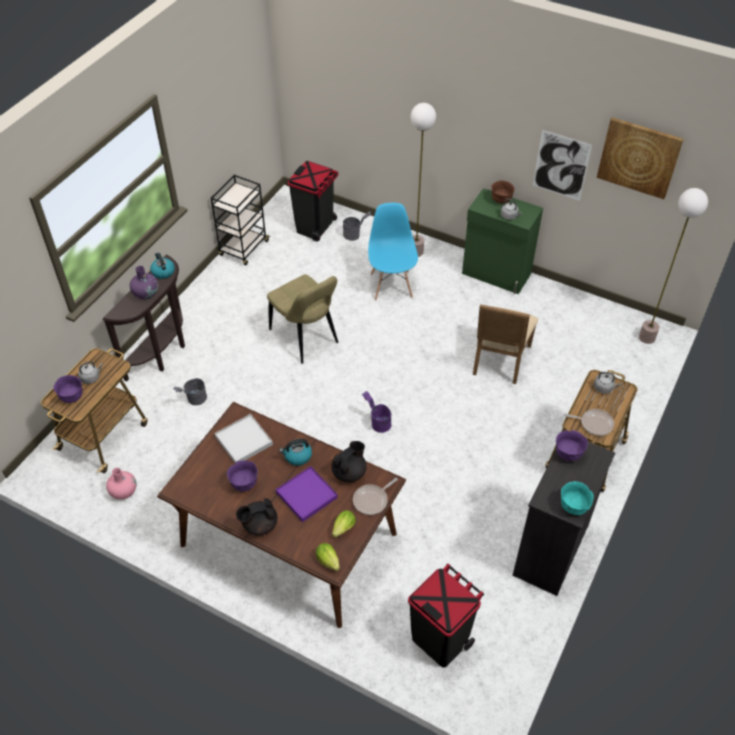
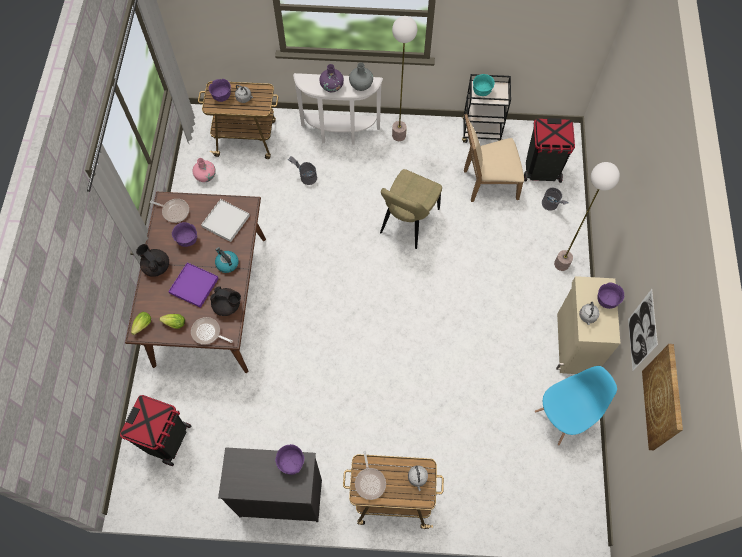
camera: 65 degrees right, 15 degrees up
brown console table [103,255,185,381] -> white console table [293,73,383,145]
kettle [150,253,175,279] -> grey vase [349,62,373,91]
purple bucket [362,391,392,433] -> none
blue chair [368,203,418,300] -> blue chair moved to [535,366,617,445]
green cabinet [462,188,543,294] -> beige cabinet [556,276,620,374]
beige chair [473,304,538,384] -> beige chair moved to [464,114,524,202]
brown bowl [491,180,515,204] -> purple bowl [598,282,624,309]
turquoise bowl [561,481,594,515] -> turquoise bowl moved to [473,74,495,96]
floor lamp [639,188,708,344] -> floor lamp moved to [392,16,417,141]
none -> frying pan [150,199,189,223]

